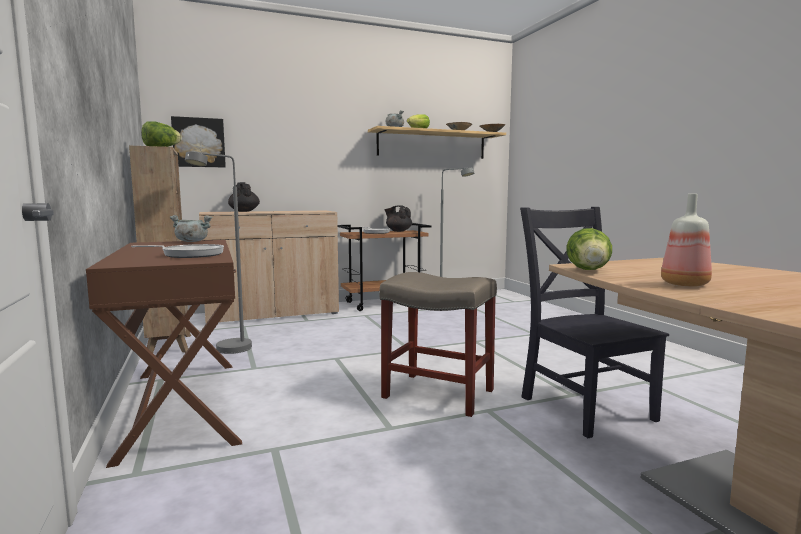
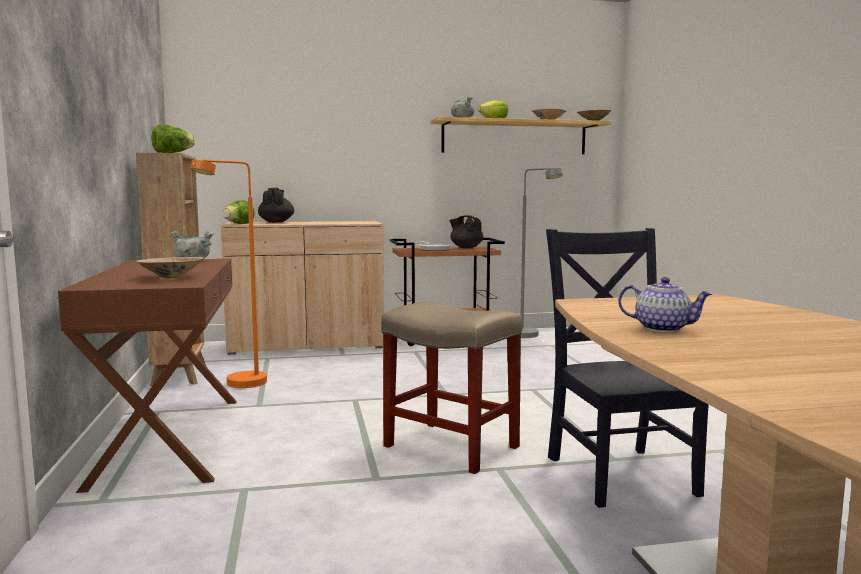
camera: 10 degrees right, 0 degrees up
frying pan [131,244,224,258] -> beige bowl [136,257,203,278]
picture [171,116,226,168] -> none
grey floor lamp [185,152,252,354] -> orange floor lamp [191,160,267,388]
lettuce [566,228,612,270] -> lettuce moved to [223,200,255,224]
bottle [661,194,712,287] -> teapot [618,277,712,332]

